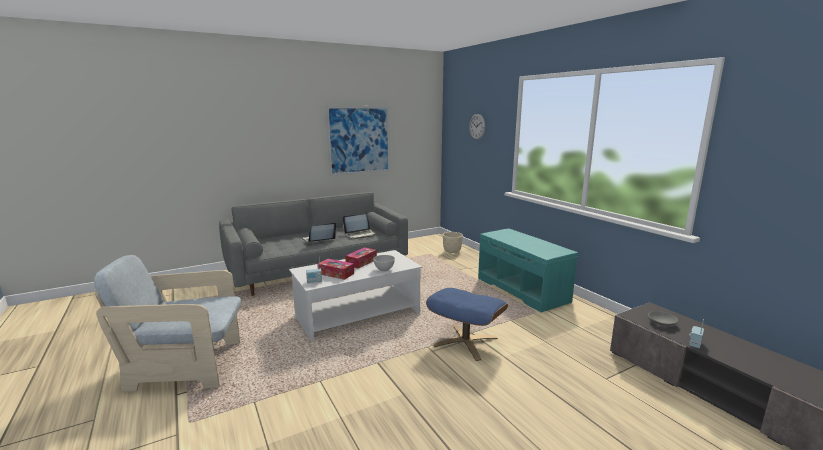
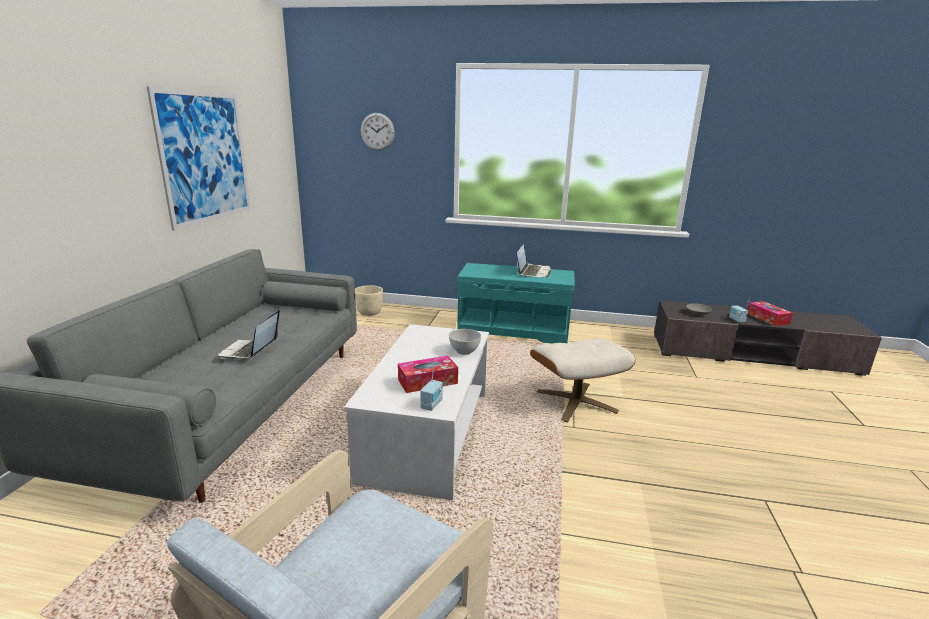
camera: 50 degrees left, 5 degrees up
laptop [343,214,375,239] -> laptop moved to [516,244,551,278]
tissue box [345,247,377,268] -> tissue box moved to [748,301,793,326]
blue ottoman [426,288,508,361] -> beige ottoman [530,338,636,423]

